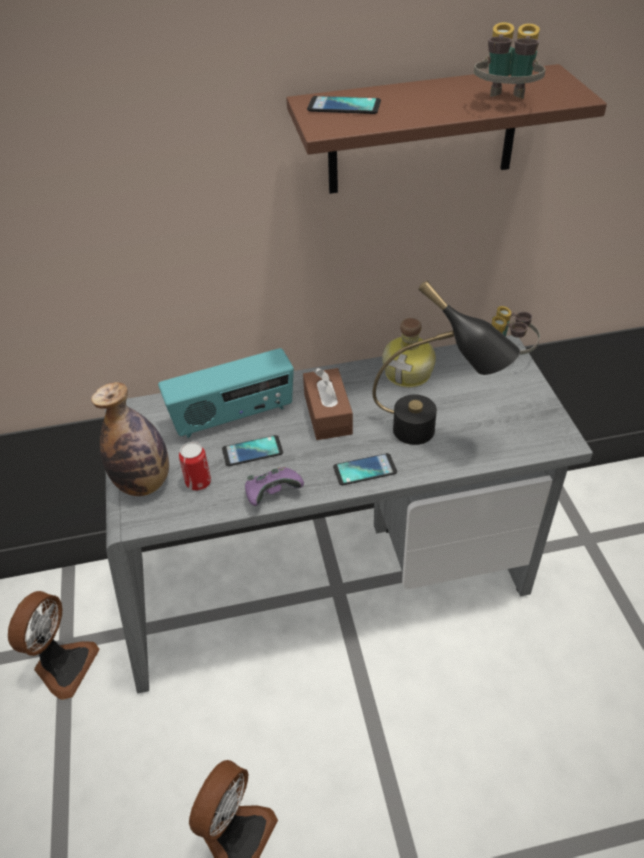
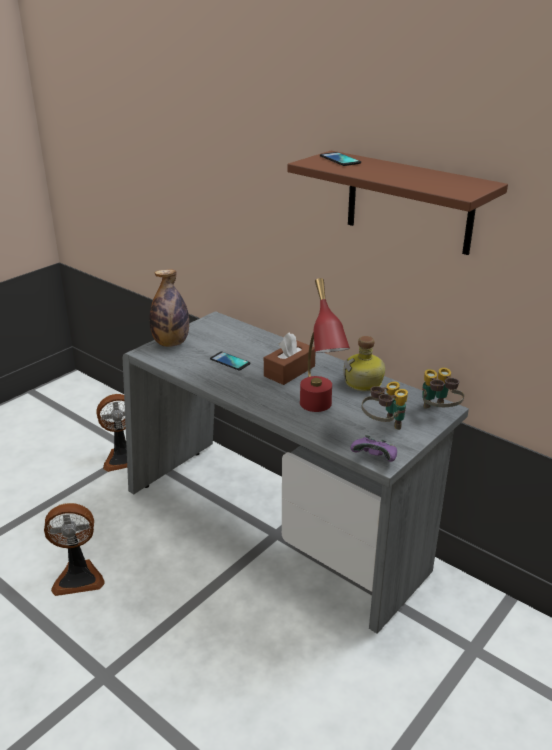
camera: 50 degrees right, 15 degrees down
radio [158,348,294,438] -> none
can [179,442,211,491] -> none
purple game controller [245,467,304,506] -> purple game controller moved to [350,435,397,462]
phone [333,453,397,485] -> none
black table lamp [372,280,520,445] -> red table lamp [300,278,350,412]
binoculars [474,22,546,99] -> binoculars moved to [362,382,408,430]

